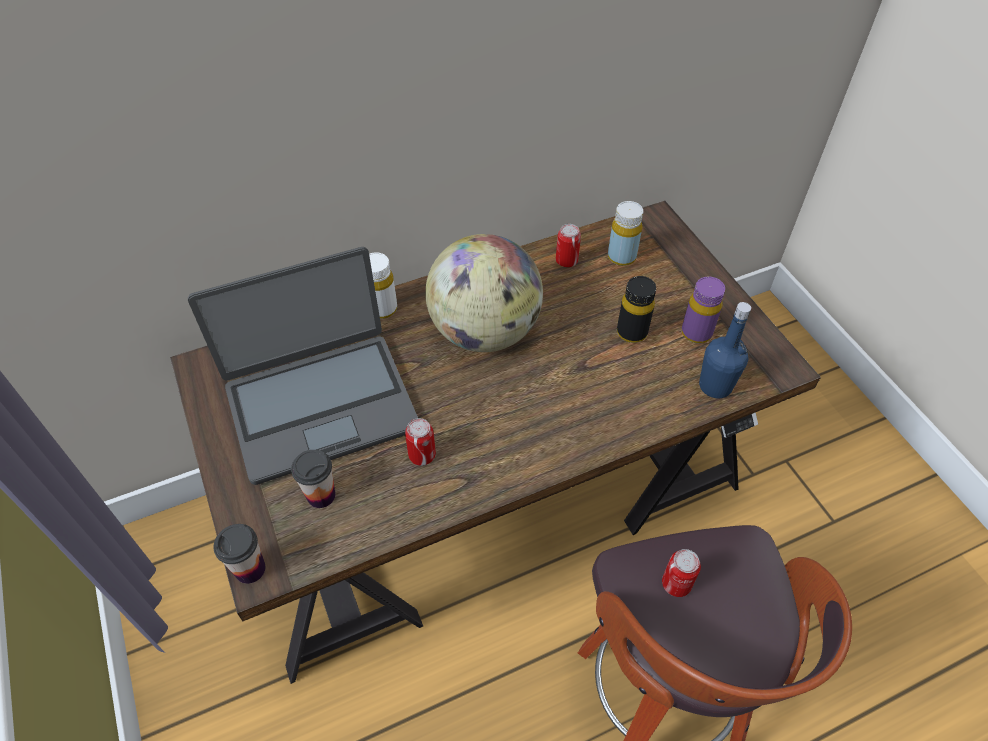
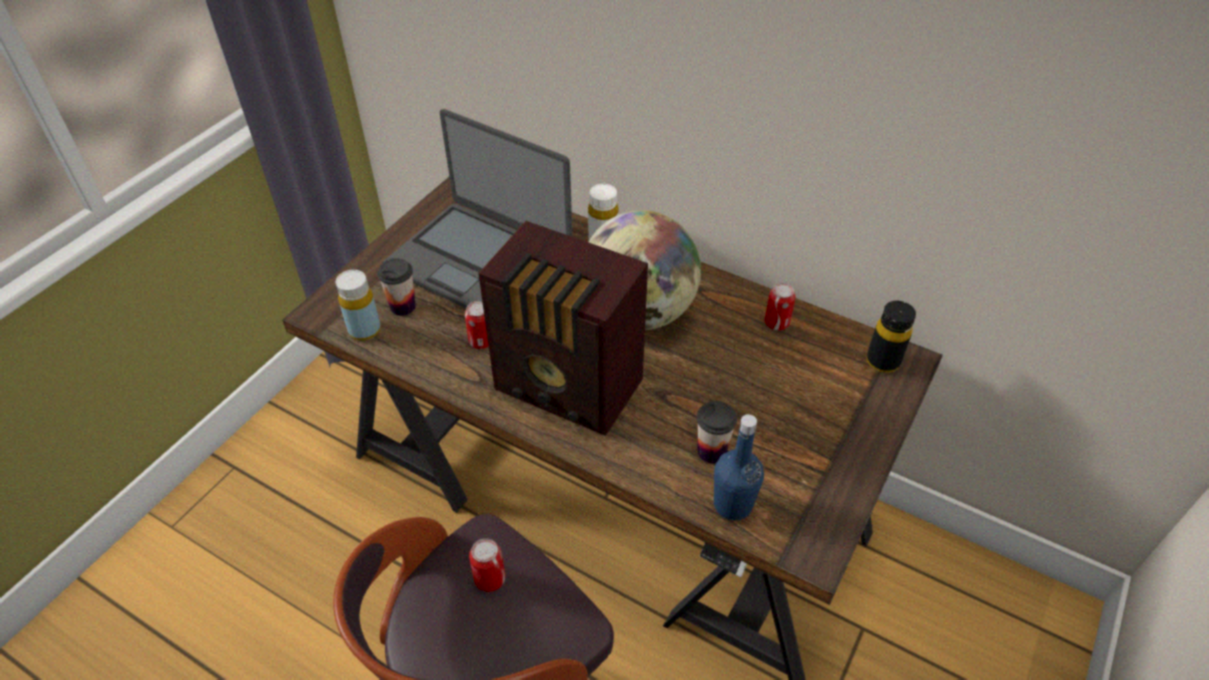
camera: 55 degrees right, 5 degrees down
cup [214,524,265,584] -> cup moved to [697,401,737,464]
yellow bottle [608,201,643,266] -> yellow bottle moved to [336,270,381,341]
black bottle [617,276,656,343] -> black bottle moved to [867,301,916,373]
purple bottle [681,277,725,343] -> none
none -> radio [478,221,648,436]

